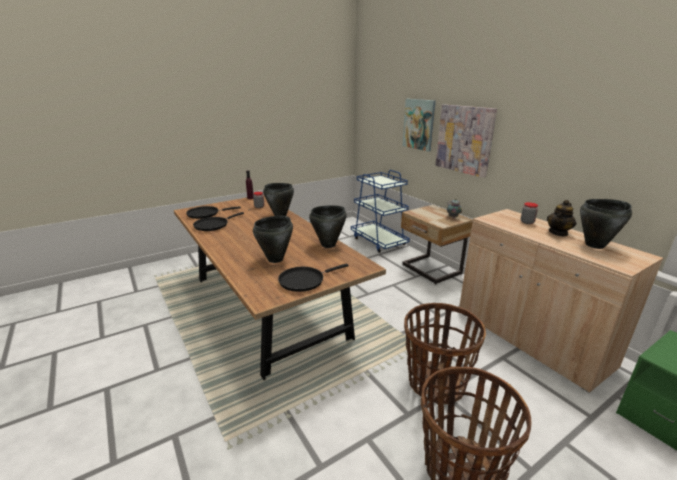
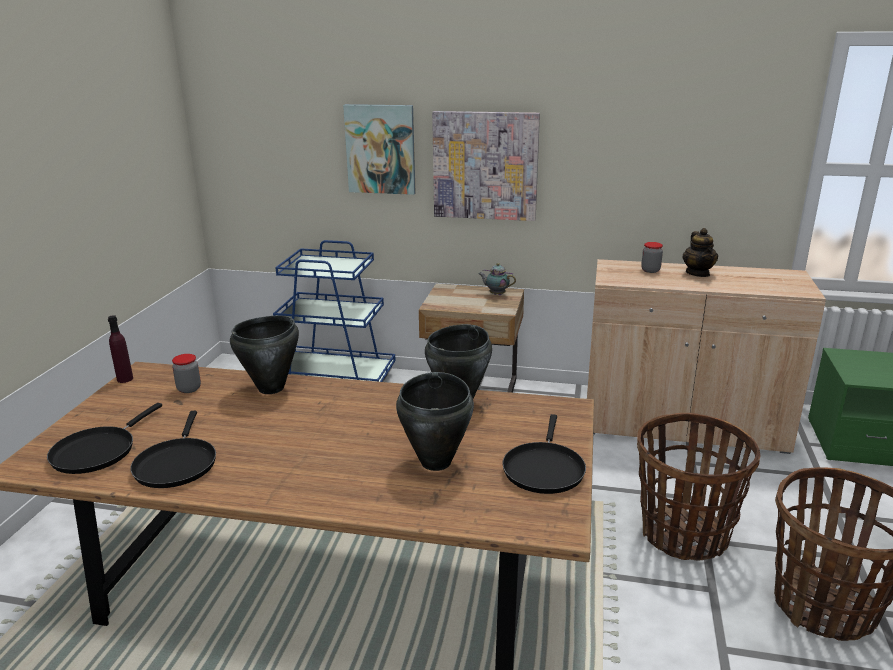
camera: 45 degrees left, 0 degrees up
black cooking pot [580,199,632,249] -> none

